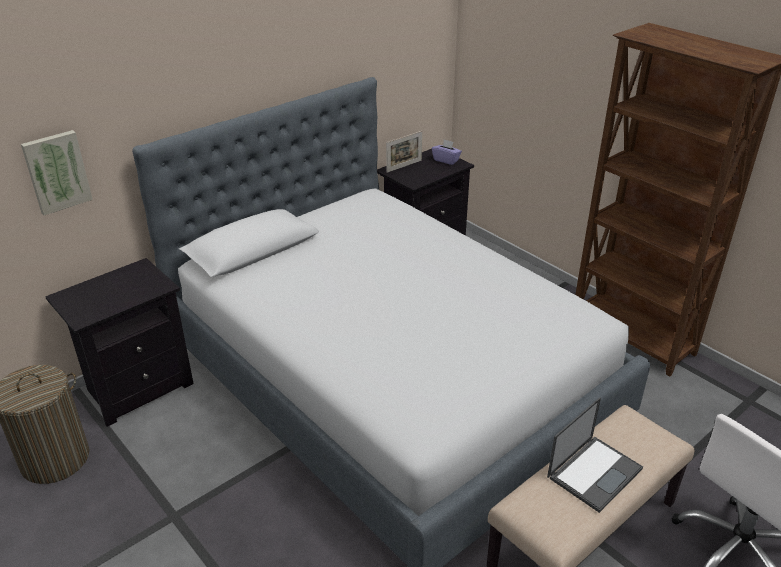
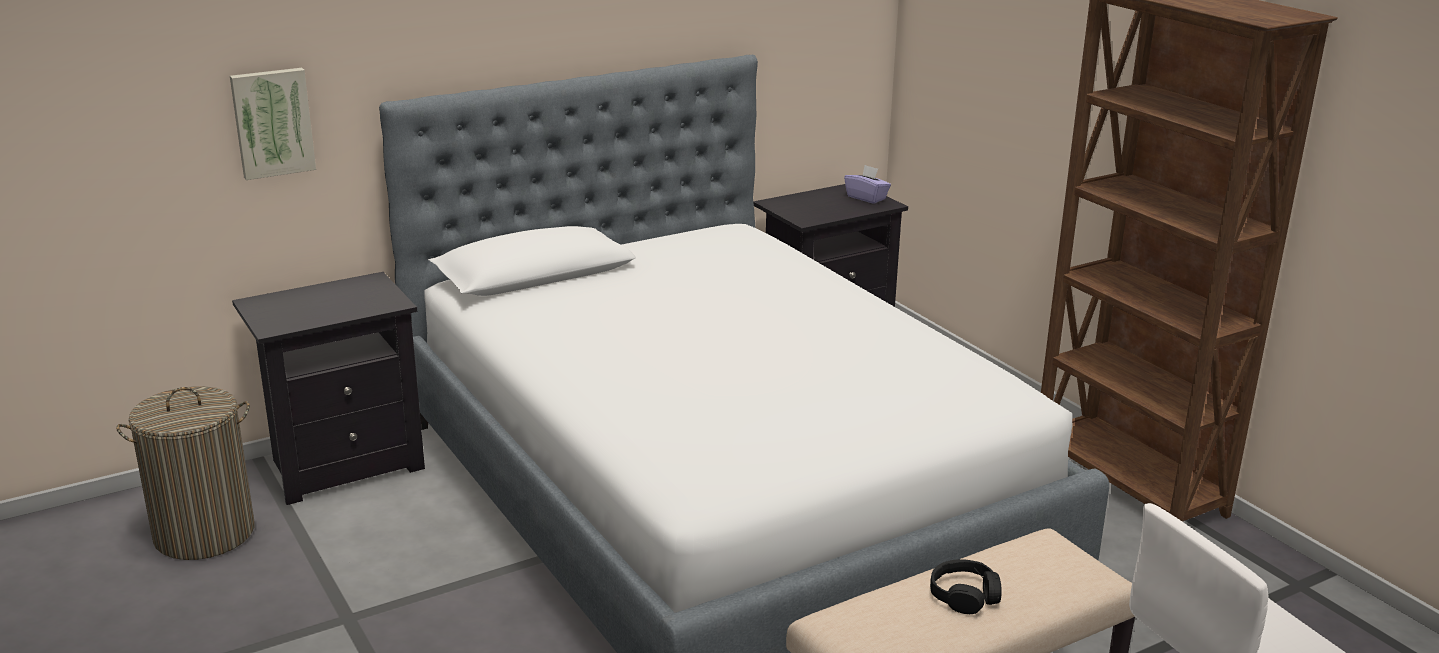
camera: 10 degrees right, 10 degrees down
picture frame [386,131,422,173] -> none
laptop [547,397,643,513] -> black headphones [930,559,1002,614]

